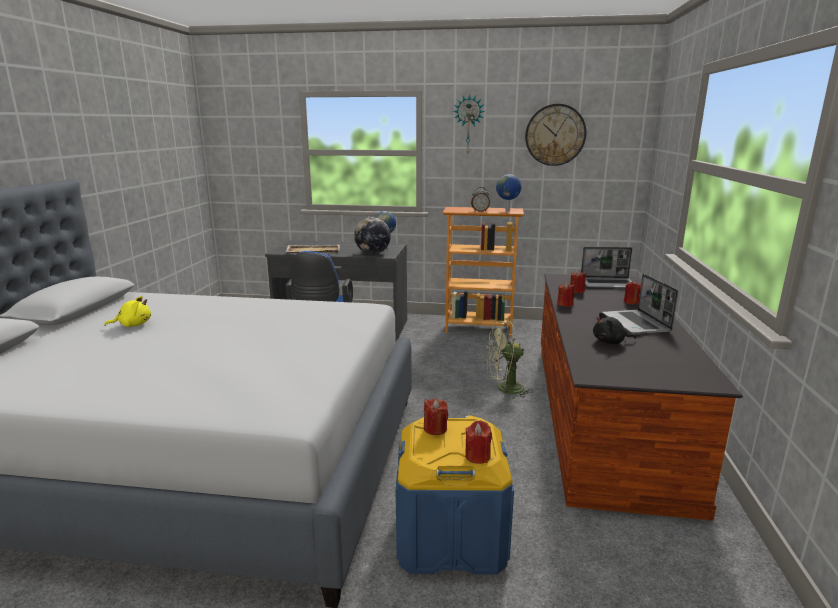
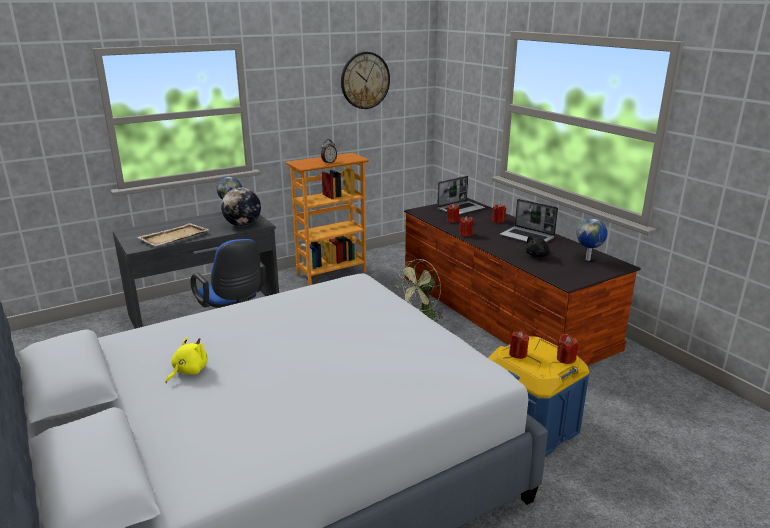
camera: 40 degrees left, 5 degrees up
wall clock [453,94,485,154] -> none
globe [496,174,522,212] -> globe moved to [576,219,607,261]

